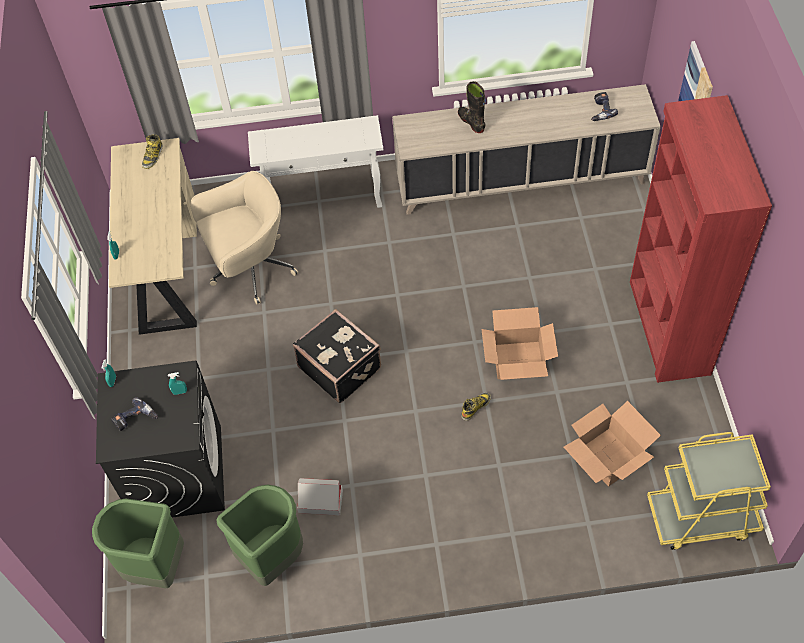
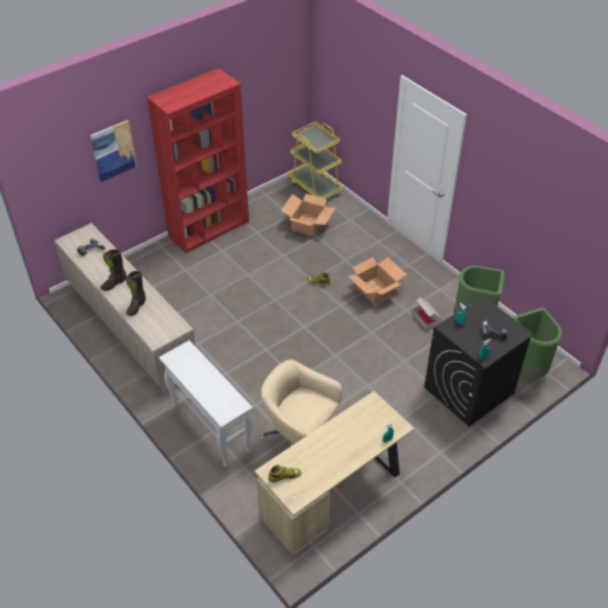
camera: 125 degrees left, 10 degrees down
black suitcase [293,309,381,403] -> none
cardboard box [481,307,558,380] -> cardboard box moved to [348,257,407,305]
none -> black boot [101,249,126,291]

